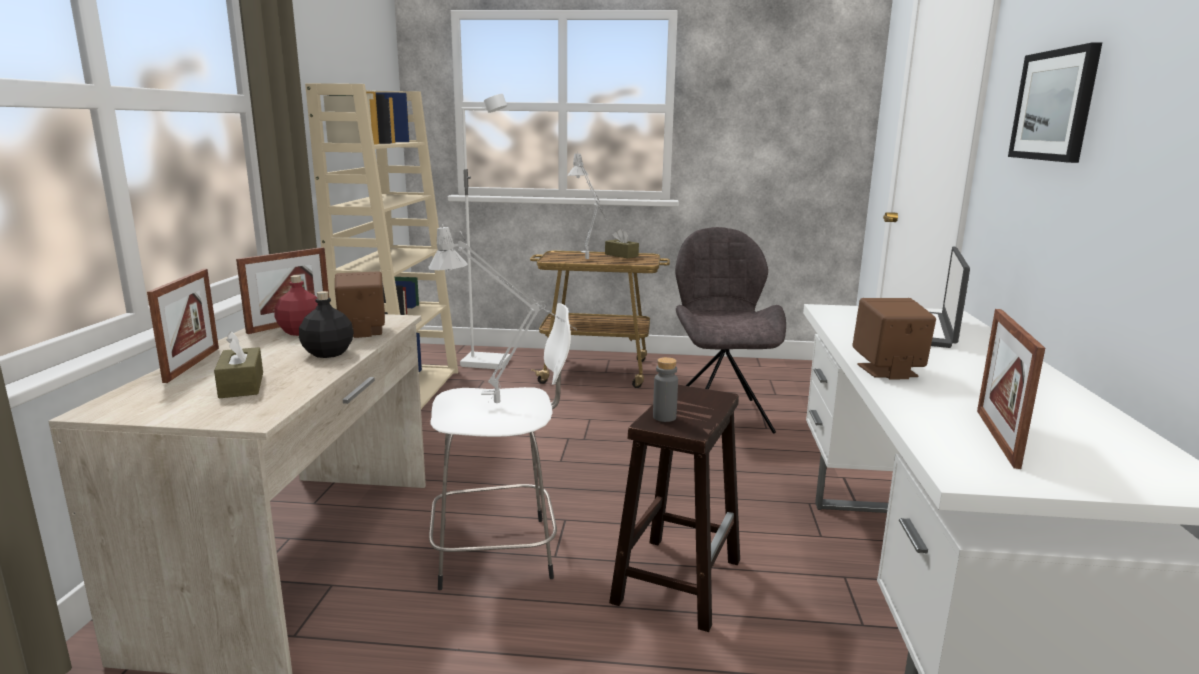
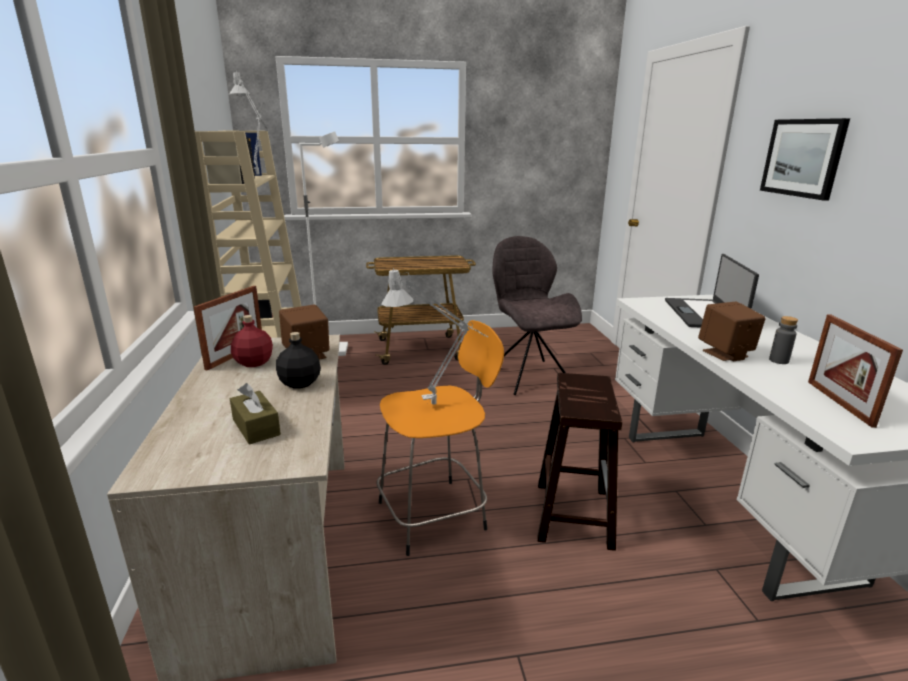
camera: 15 degrees left, 5 degrees up
picture frame [147,269,219,383] -> none
white stool [429,303,571,590] -> orange stool [377,320,504,556]
grey table lamp [567,152,607,259] -> grey table lamp moved to [229,71,269,175]
brown tissue box [605,229,639,258] -> none
grey bottle [653,357,678,422] -> grey bottle moved to [769,316,798,364]

